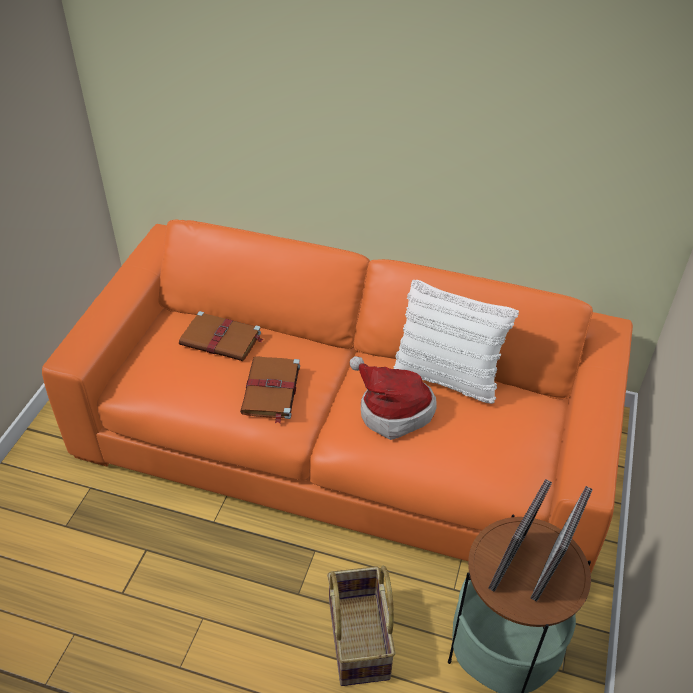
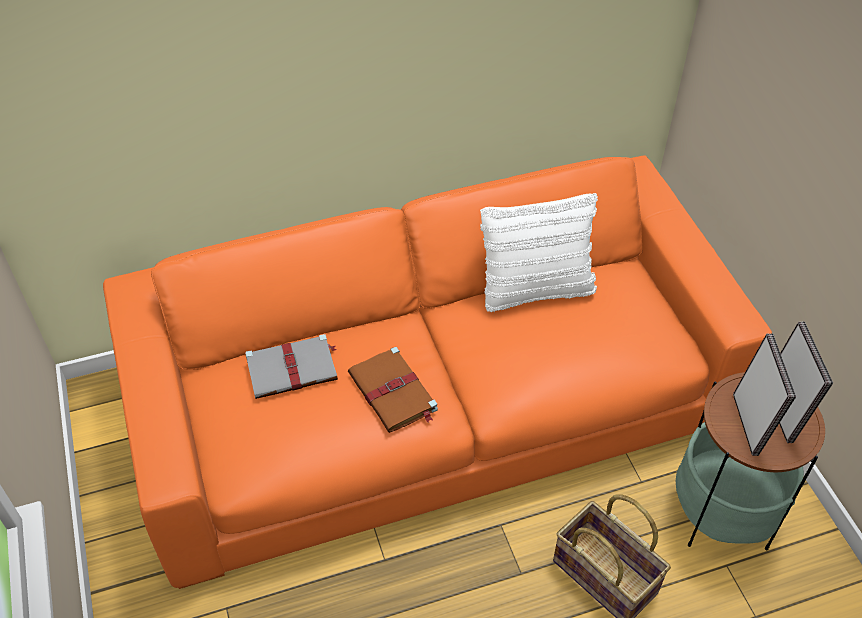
camera: 35 degrees left, 5 degrees up
brown book [179,311,264,361] -> grey book [245,334,338,399]
hat [350,356,436,440] -> none

